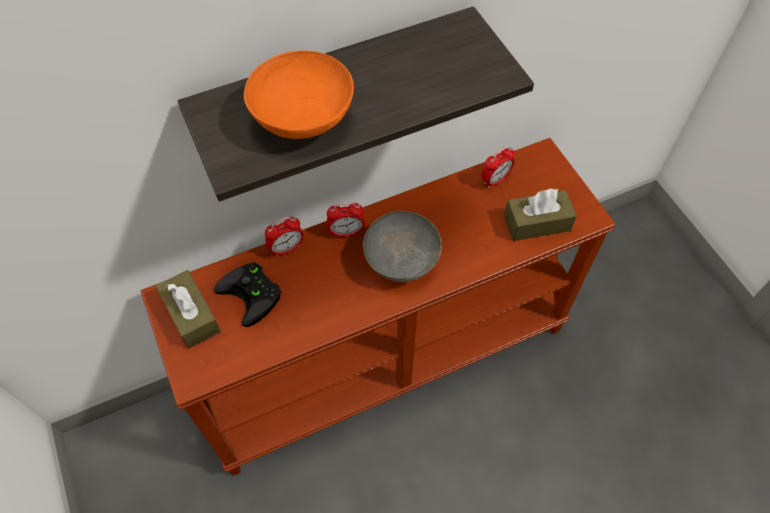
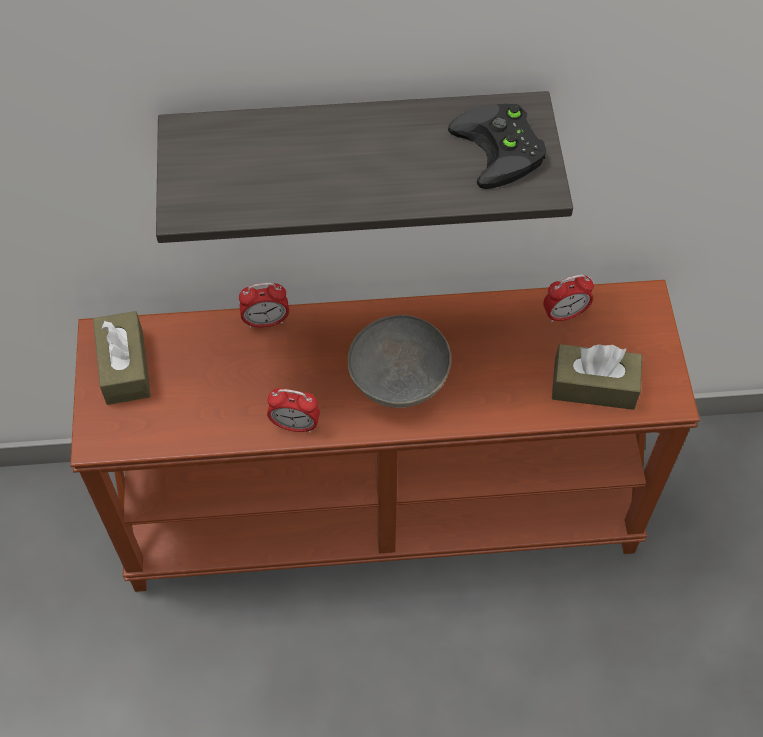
camera: 20 degrees right, 0 degrees up
black game controller [215,262,282,327] -> black game controller moved to [448,104,546,189]
orange bowl [244,51,354,139] -> none
alarm clock [327,202,365,237] -> alarm clock moved to [267,388,320,432]

